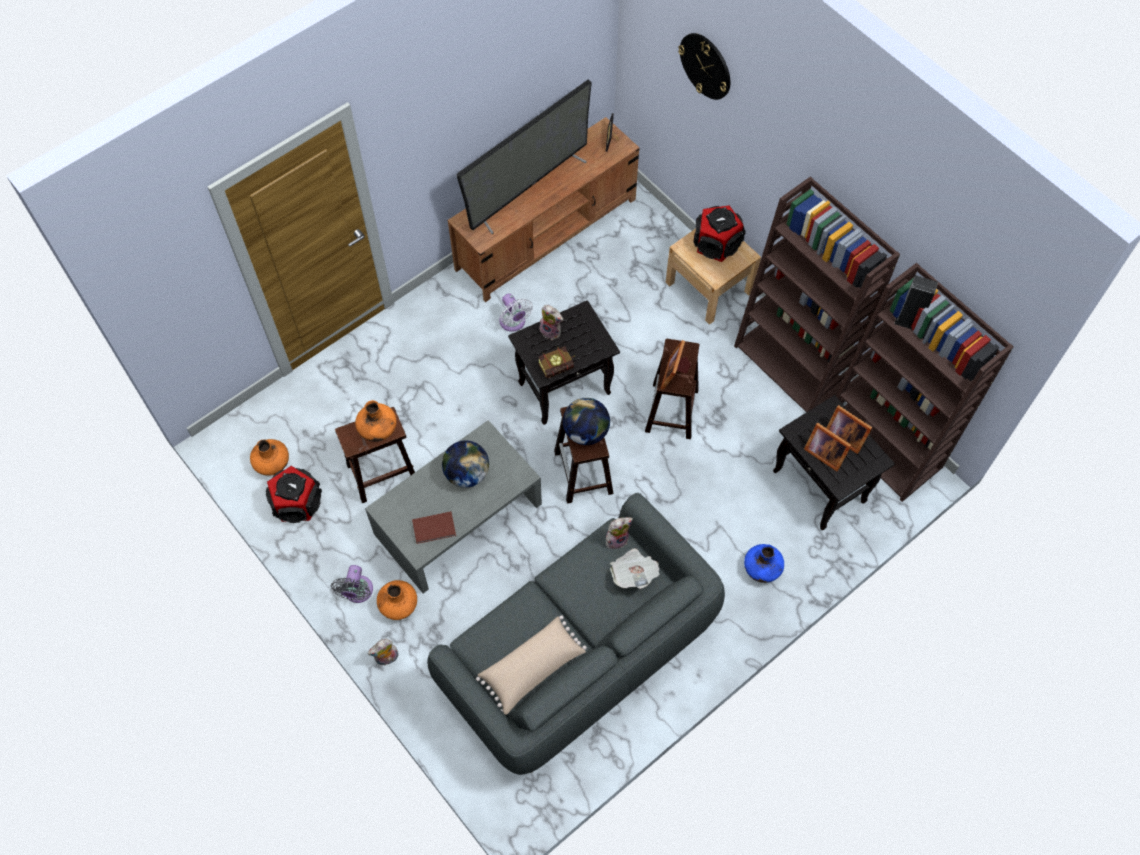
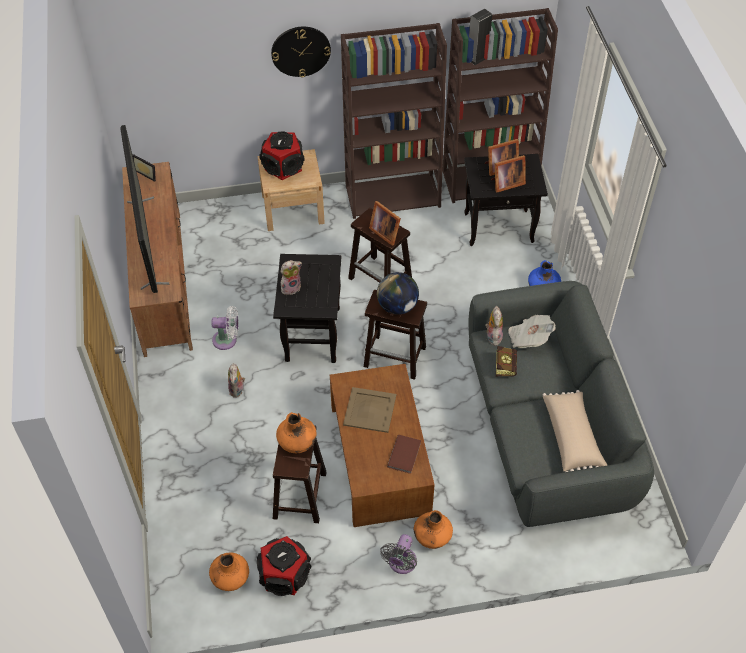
camera: 60 degrees left, 10 degrees down
grey fan [331,565,373,603] -> grey fan turned 75 degrees clockwise [380,534,417,574]
grey coffee table [365,420,542,593] -> brown coffee table [330,364,435,527]
plush toy [368,639,398,666] -> plush toy moved to [228,363,245,398]
globe [442,440,489,488] -> beige tray [343,387,396,433]
book [538,346,575,378] -> book moved to [496,346,517,377]
wall clock [678,33,730,100] -> wall clock moved to [271,27,331,78]

